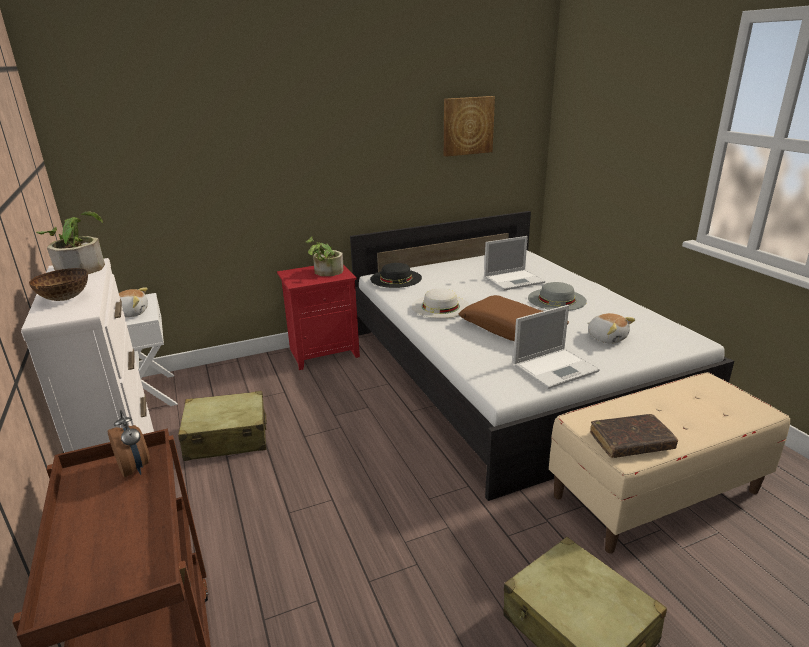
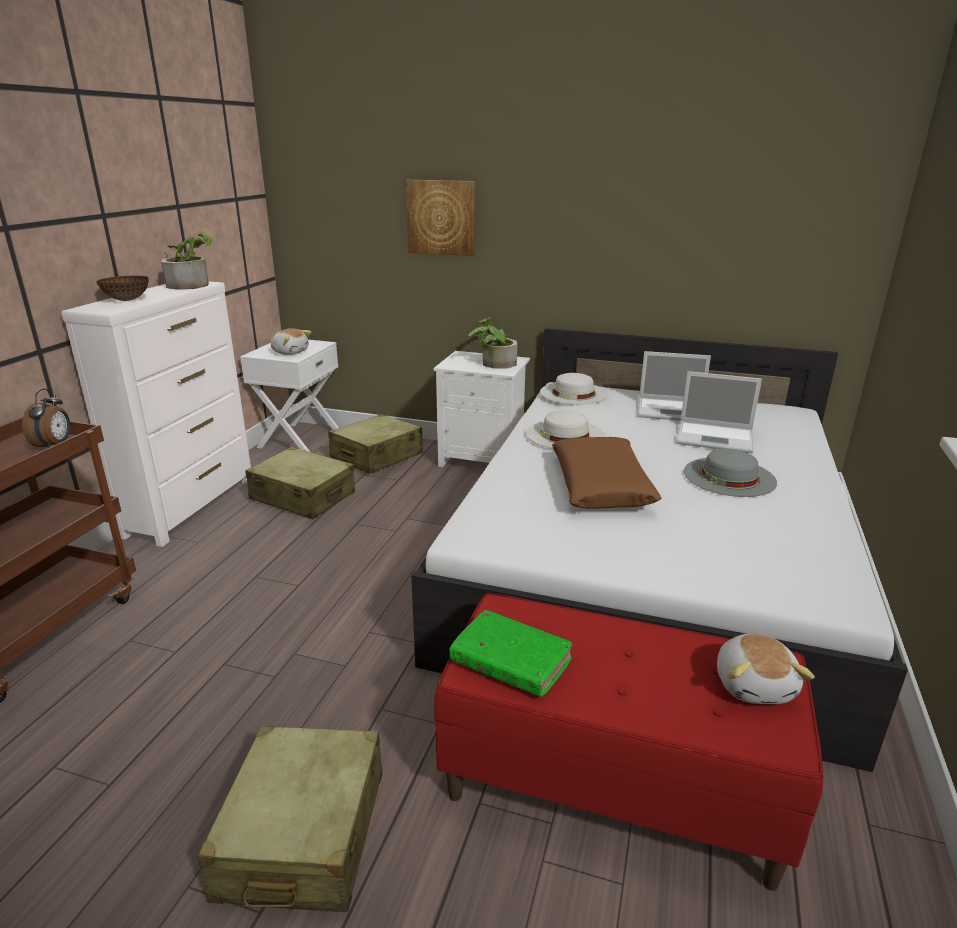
camera: 40 degrees right, 0 degrees up
red nightstand [277,265,360,370] -> white nightstand [434,351,530,467]
black hat [370,263,422,288] -> white hat [540,373,608,405]
picture [444,96,495,157] -> picture moved to [406,180,475,256]
laptop [513,305,600,389] -> laptop moved to [638,351,711,421]
beige bench [549,372,790,554] -> red bench [434,593,823,891]
plush toy [587,313,636,344] -> plush toy moved to [717,634,815,704]
brown book [590,414,678,458] -> green book [449,610,572,697]
none -> beige suitcase [328,414,423,474]

